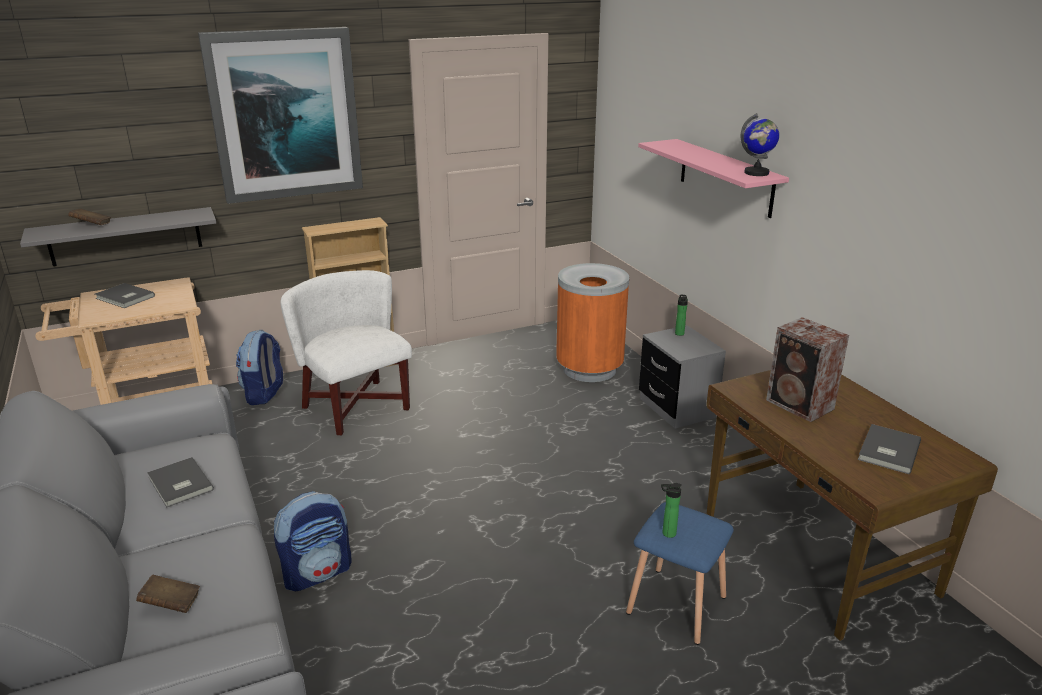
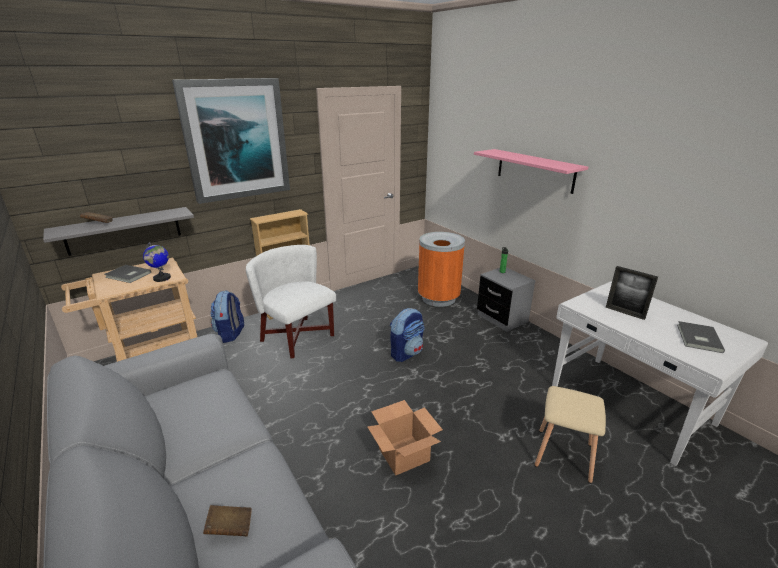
camera: 10 degrees left, 0 degrees up
grey book [147,457,214,507] -> none
backpack [274,491,351,591] -> backpack moved to [390,308,425,362]
blue stool [626,502,734,645] -> beige stool [535,386,606,483]
bottle [661,483,682,538] -> none
brown desk [706,370,998,641] -> white desk [552,281,768,466]
globe [741,113,779,176] -> globe moved to [143,242,171,282]
speaker [766,317,849,422] -> picture frame [606,266,658,320]
none -> cardboard box [367,400,443,475]

